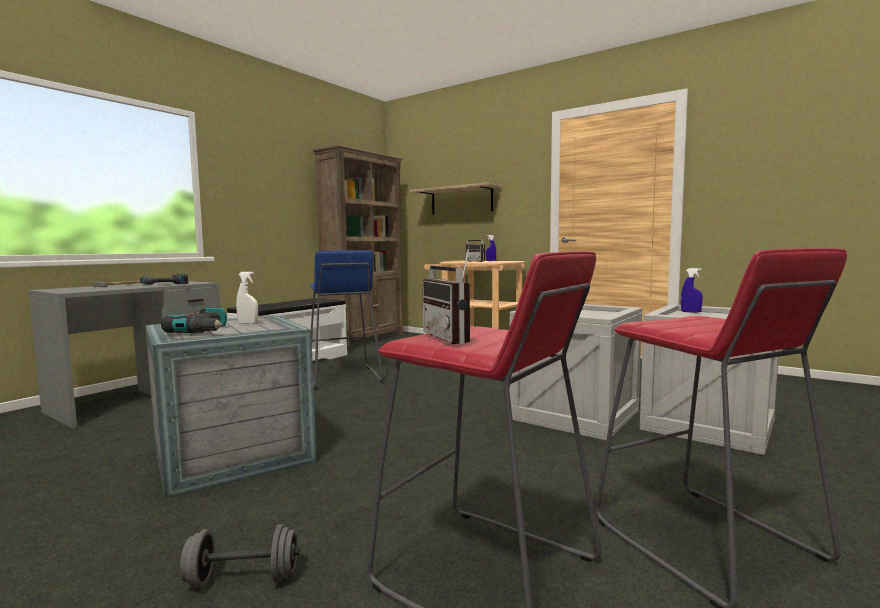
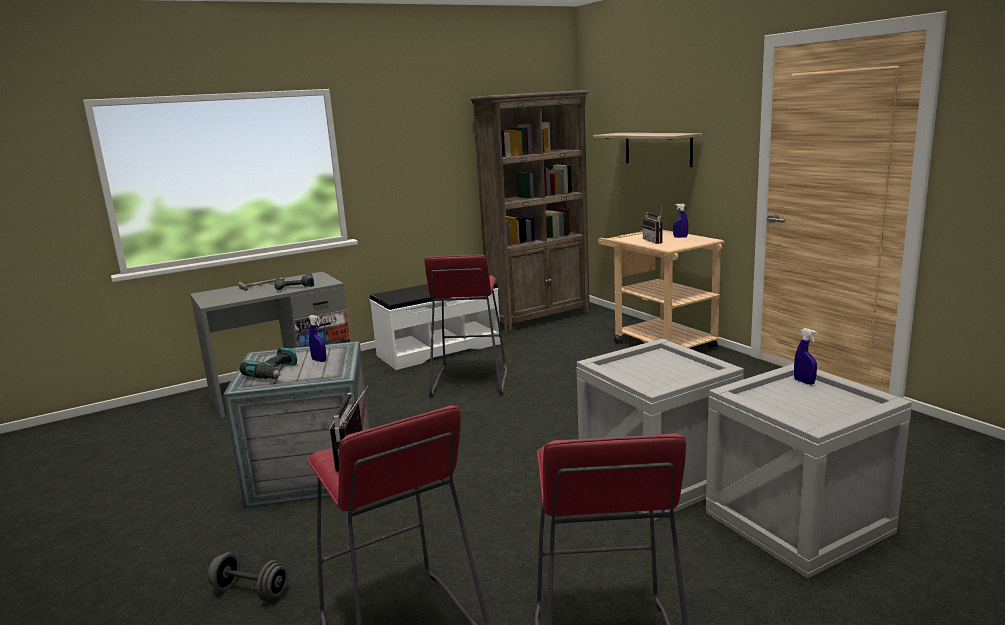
camera: 25 degrees right, 10 degrees up
white spray bottle [236,272,258,324] -> blue spray bottle [308,315,326,362]
blue stool [310,250,384,389] -> red stool [425,255,507,396]

